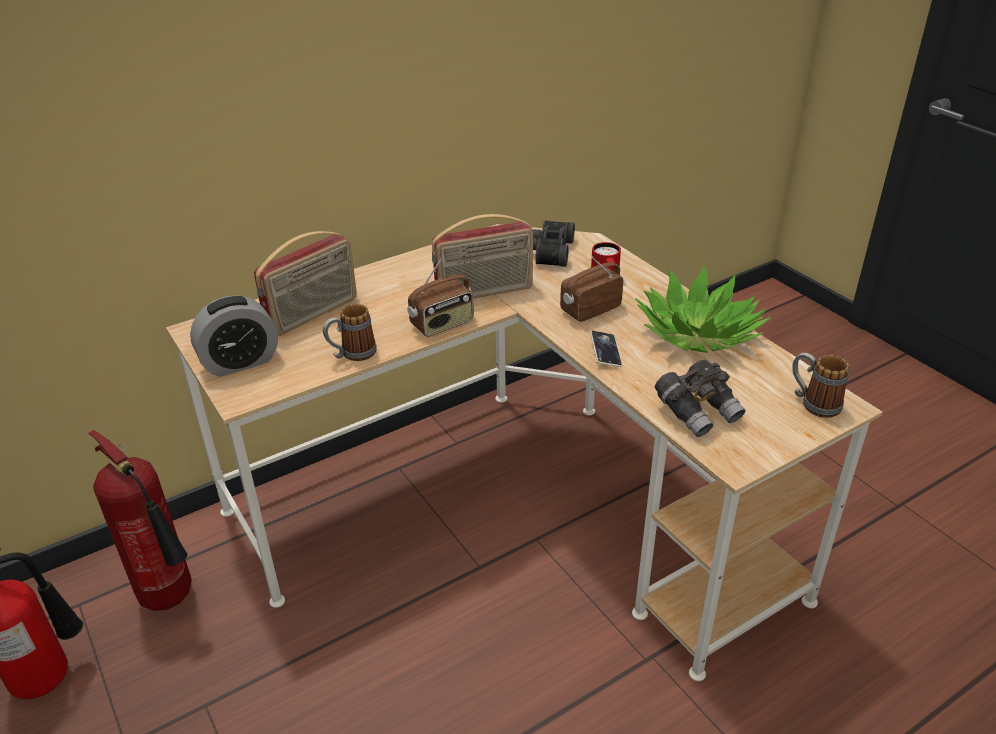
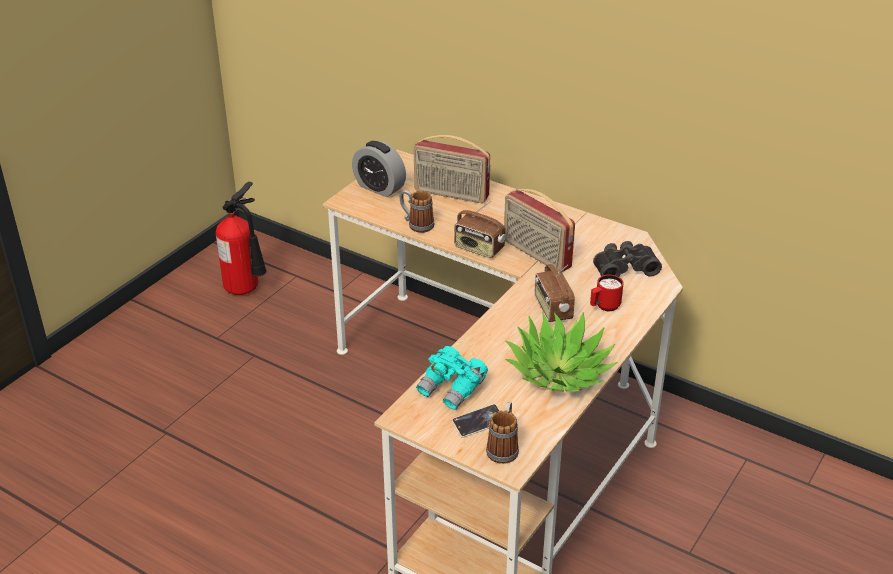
camera: 65 degrees right, 0 degrees up
fire extinguisher [89,430,192,611] -> none
radio [560,256,623,322] -> radio turned 135 degrees counterclockwise [535,264,575,322]
phone [590,331,622,367] -> phone moved to [452,404,499,438]
grey binoculars [655,360,746,437] -> turquoise binoculars [416,346,488,410]

